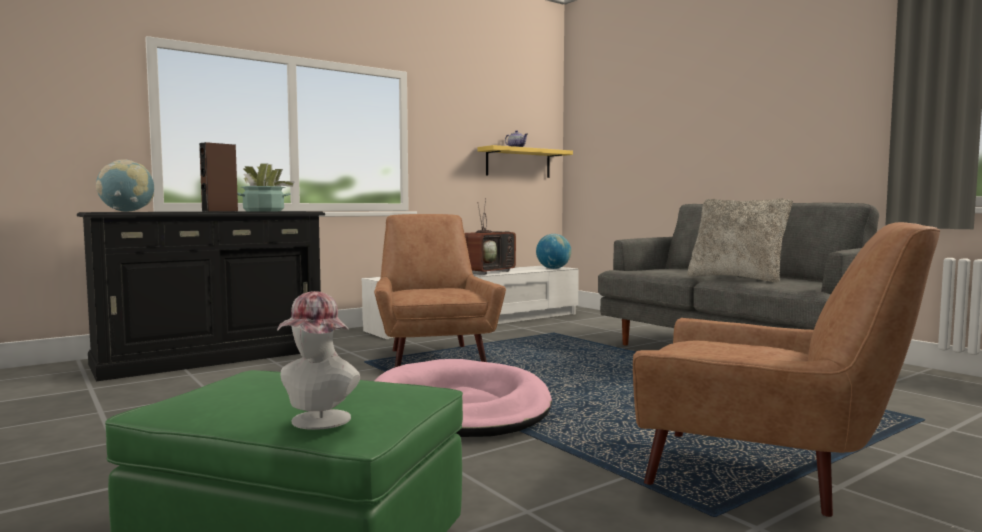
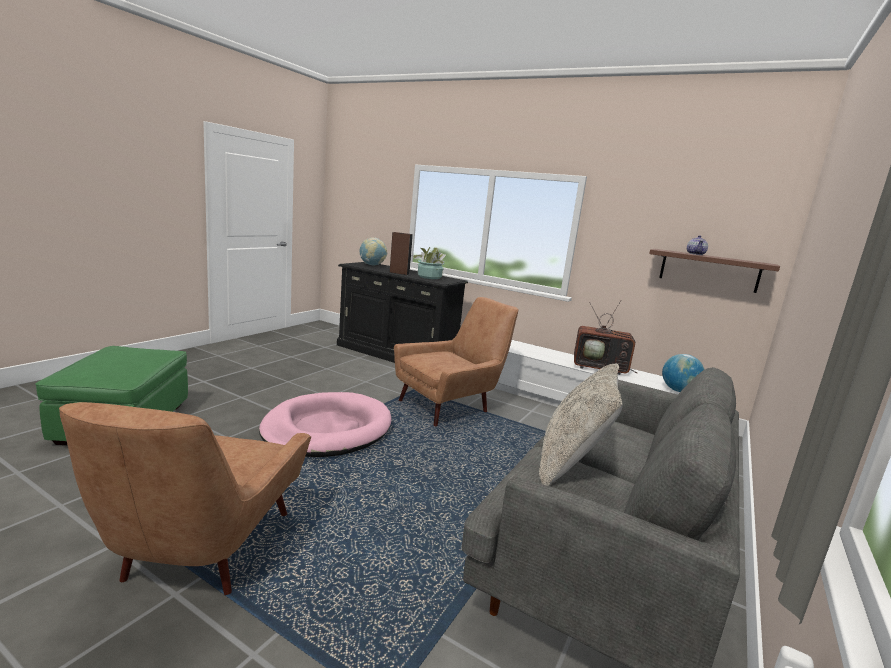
camera: 65 degrees right, 10 degrees up
hat [277,291,360,430] -> none
yellow shelf [478,145,573,178] -> brown shelf [649,249,780,293]

